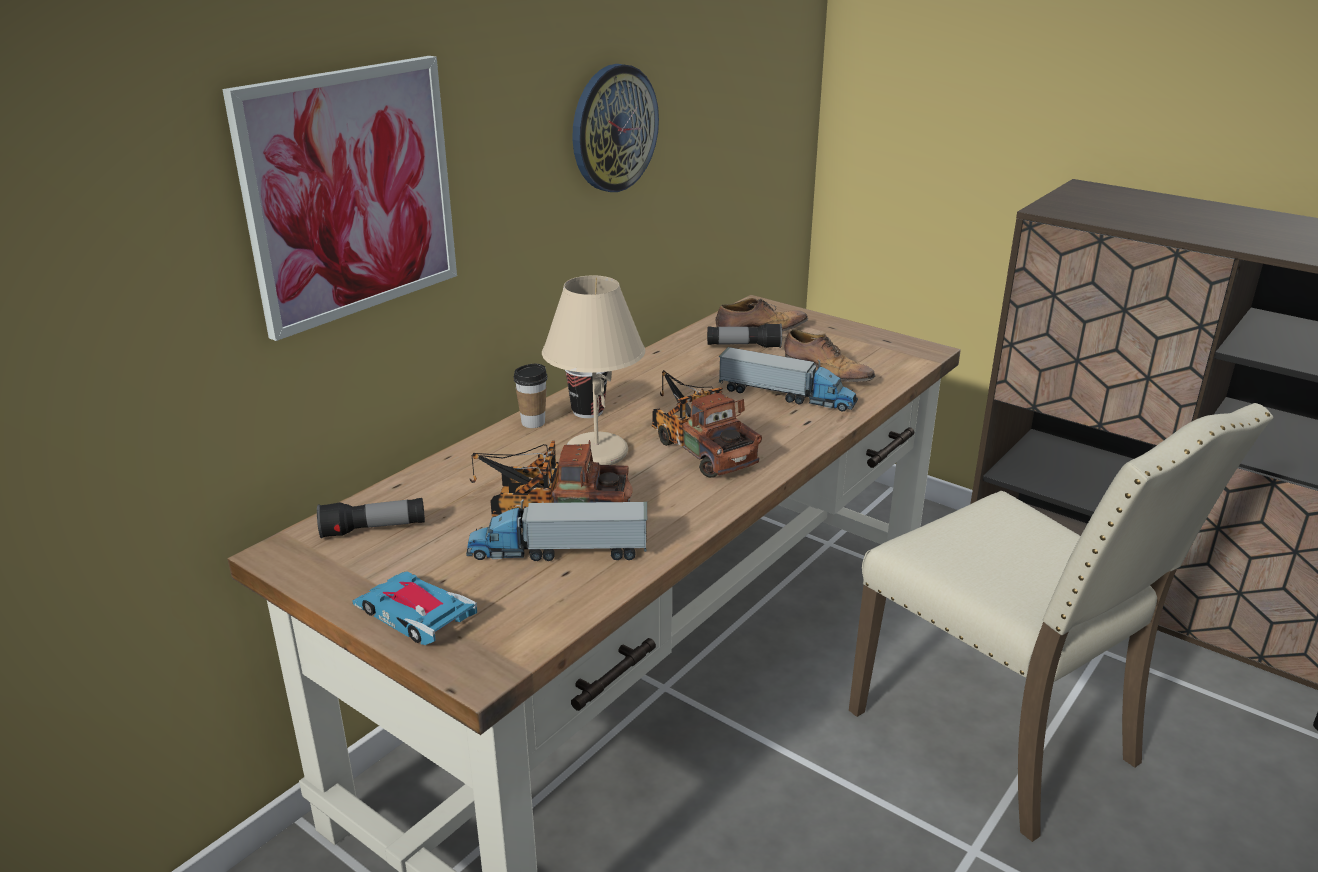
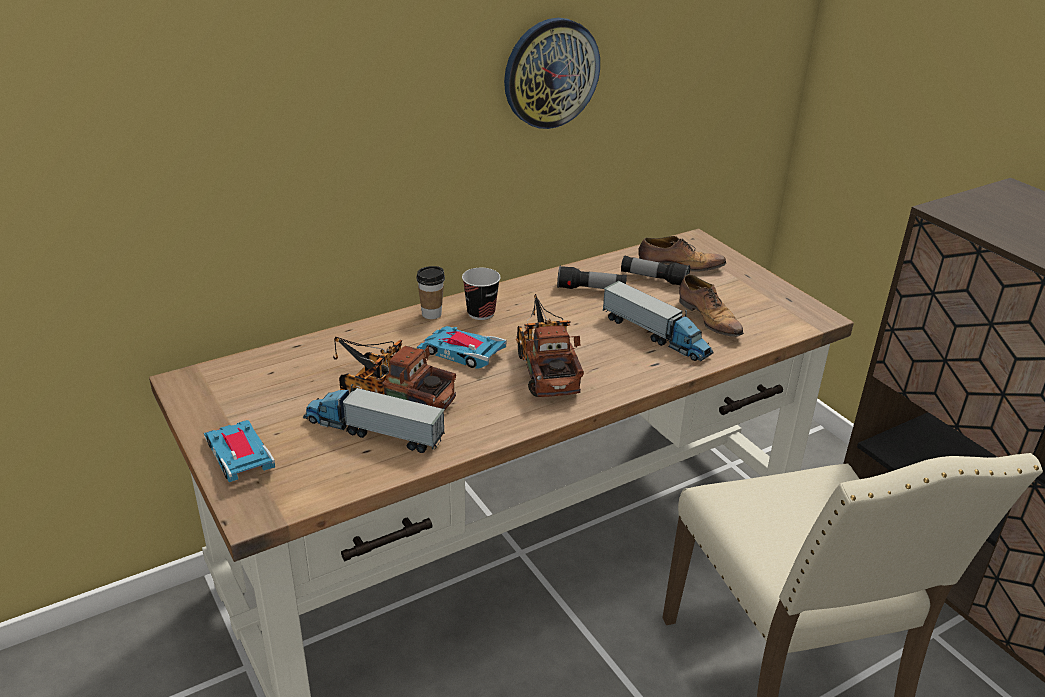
camera: 20 degrees right, 5 degrees up
picture [222,56,457,341] -> none
flashlight [317,498,425,538] -> flashlight moved to [557,266,627,289]
beige table lamp [542,275,645,465] -> toy car [417,326,507,369]

